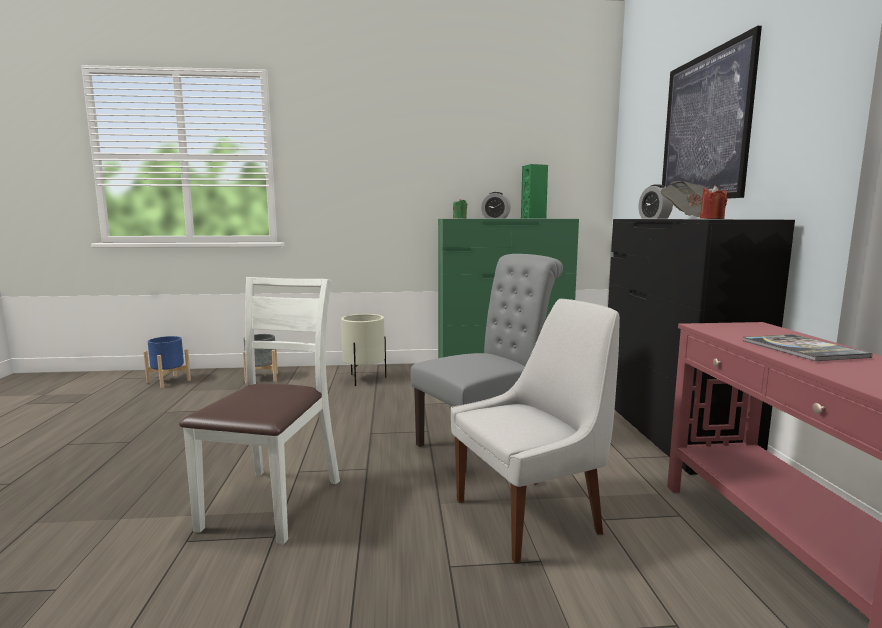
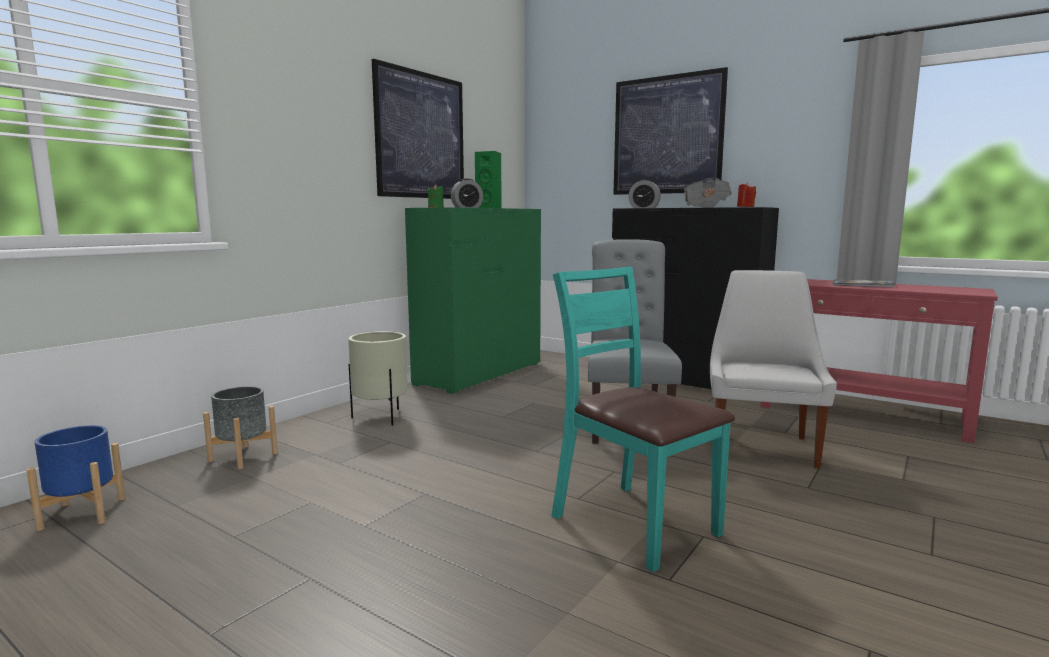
camera: 50 degrees left, 0 degrees up
white chair [179,277,340,544] -> turquoise chair [551,267,735,572]
none -> picture [372,59,464,199]

